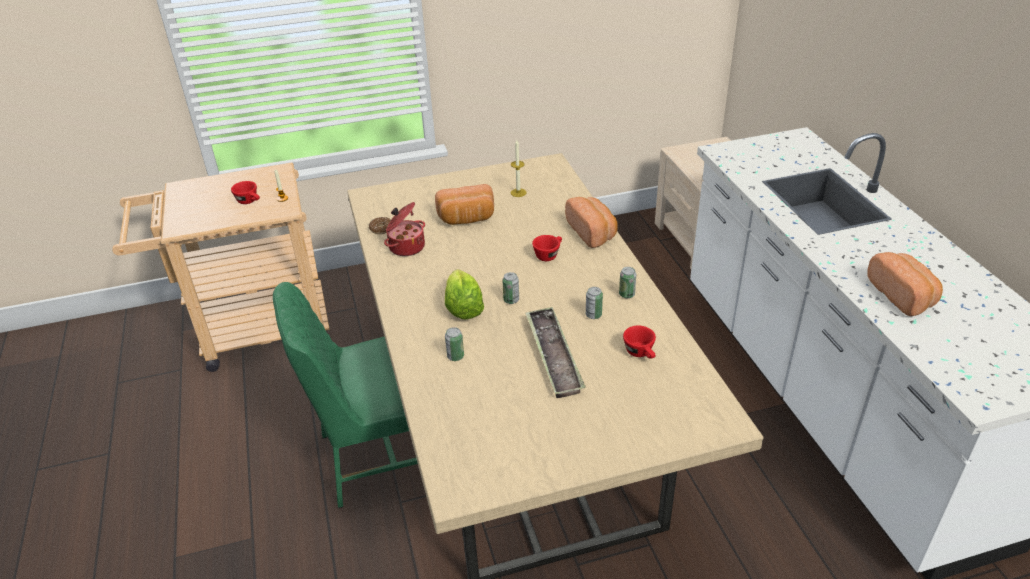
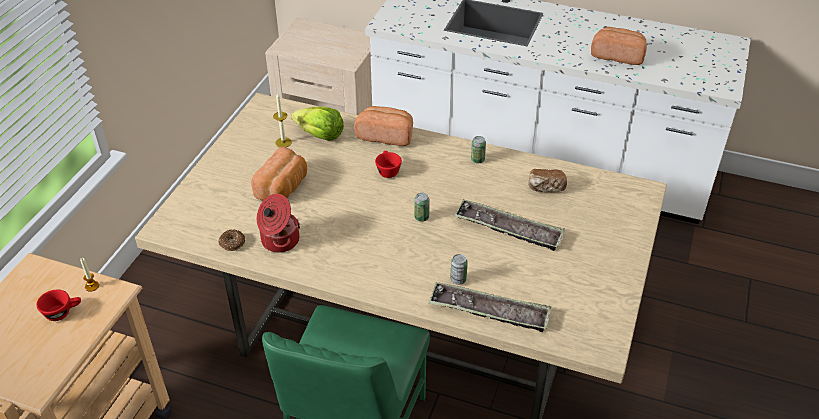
camera: 55 degrees left, 5 degrees up
lettuce [445,269,484,319] -> lettuce moved to [291,106,344,141]
can [586,287,603,319] -> none
red cup [623,326,656,359] -> bread [529,169,567,192]
none -> tray [429,282,552,332]

